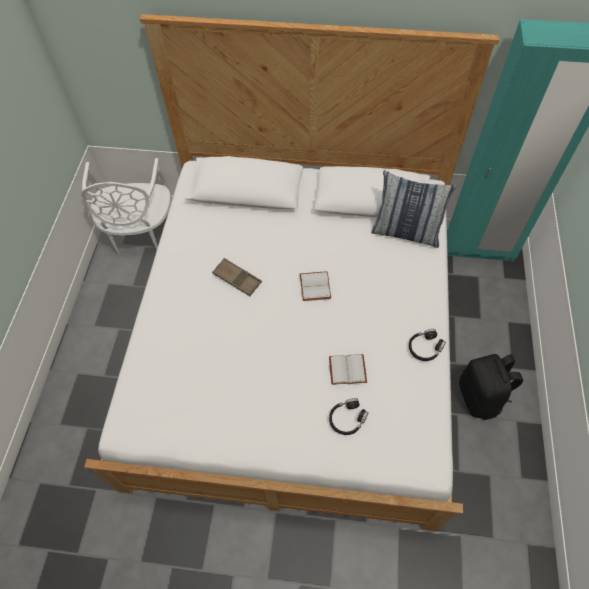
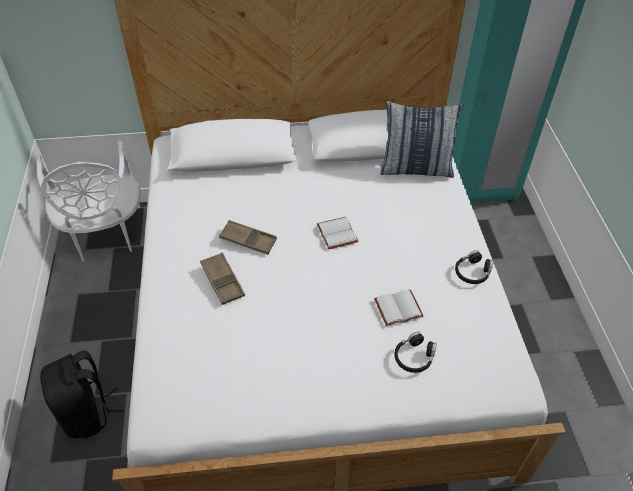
camera: 15 degrees left, 10 degrees down
black backpack [459,354,523,420] -> black backpack moved to [40,351,124,439]
none -> brown tray [200,253,245,305]

